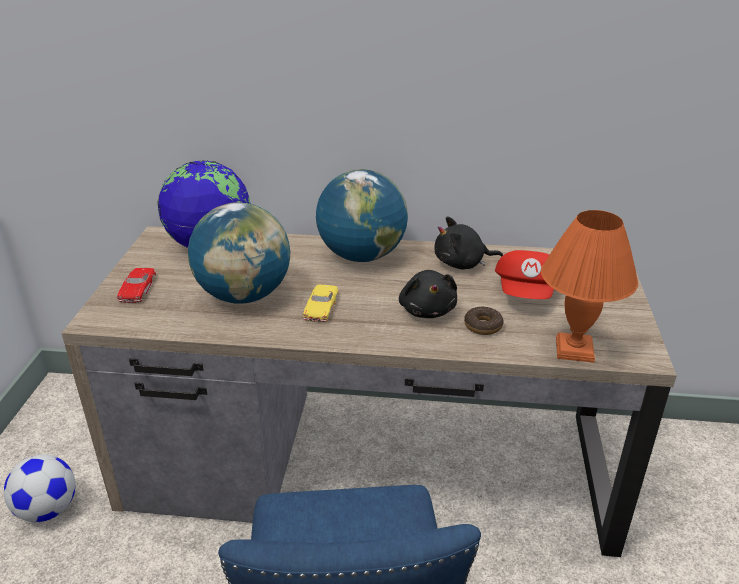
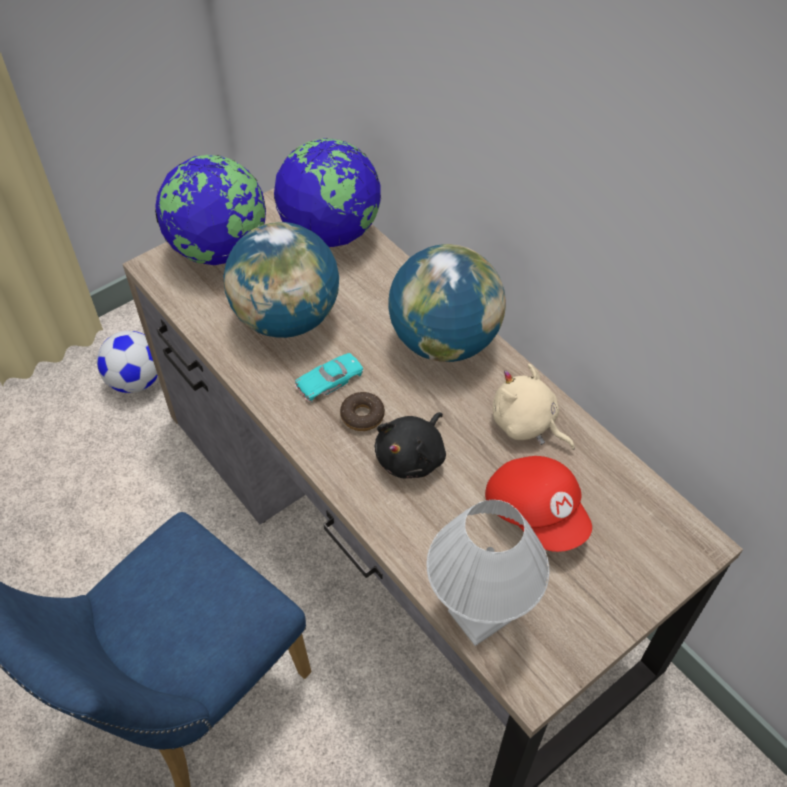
camera: 45 degrees right, 20 degrees up
red toy car [117,268,156,303] -> globe [155,155,266,265]
yellow toy car [303,284,338,322] -> turquoise toy car [295,353,363,402]
black plush toy [435,217,503,269] -> beige plush toy [493,363,575,450]
donut [464,307,504,335] -> donut moved to [340,392,385,431]
red cap [495,250,554,299] -> red cap turned 90 degrees counterclockwise [485,456,592,552]
orange table lamp [541,210,638,363] -> white table lamp [426,500,550,646]

